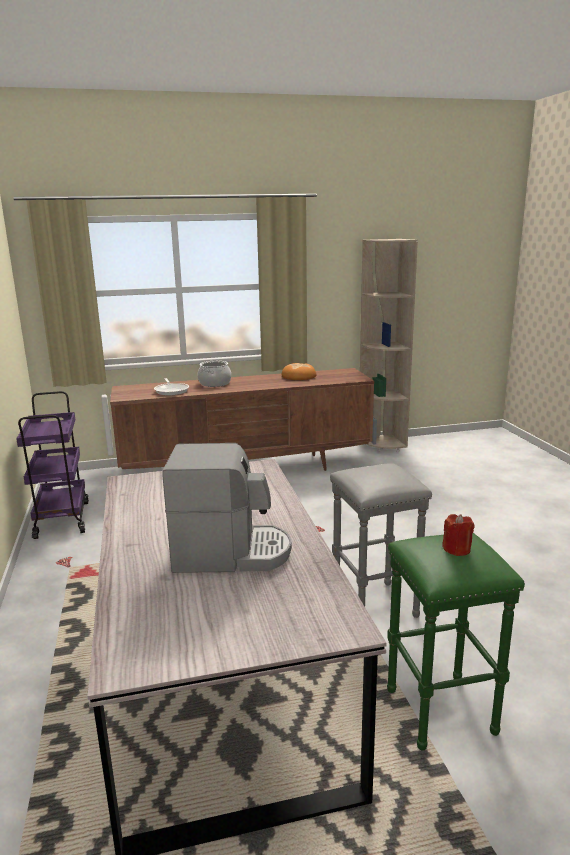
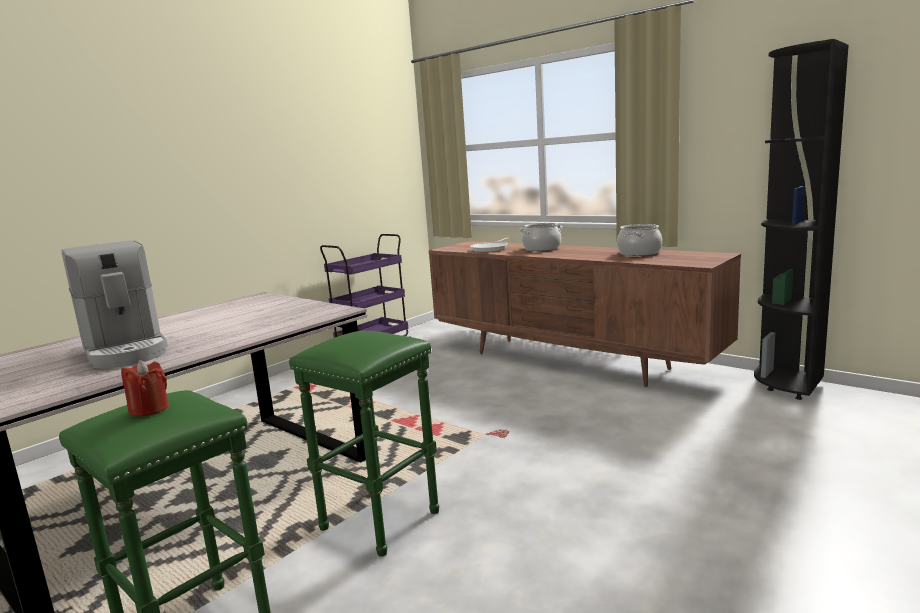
camera: 55 degrees right, 5 degrees down
bread [281,363,316,380] -> cooking pot [617,224,662,256]
grey stool [330,463,432,618] -> green stool [289,331,439,557]
beige bookcase [360,239,418,452] -> black bookcase [754,39,849,400]

